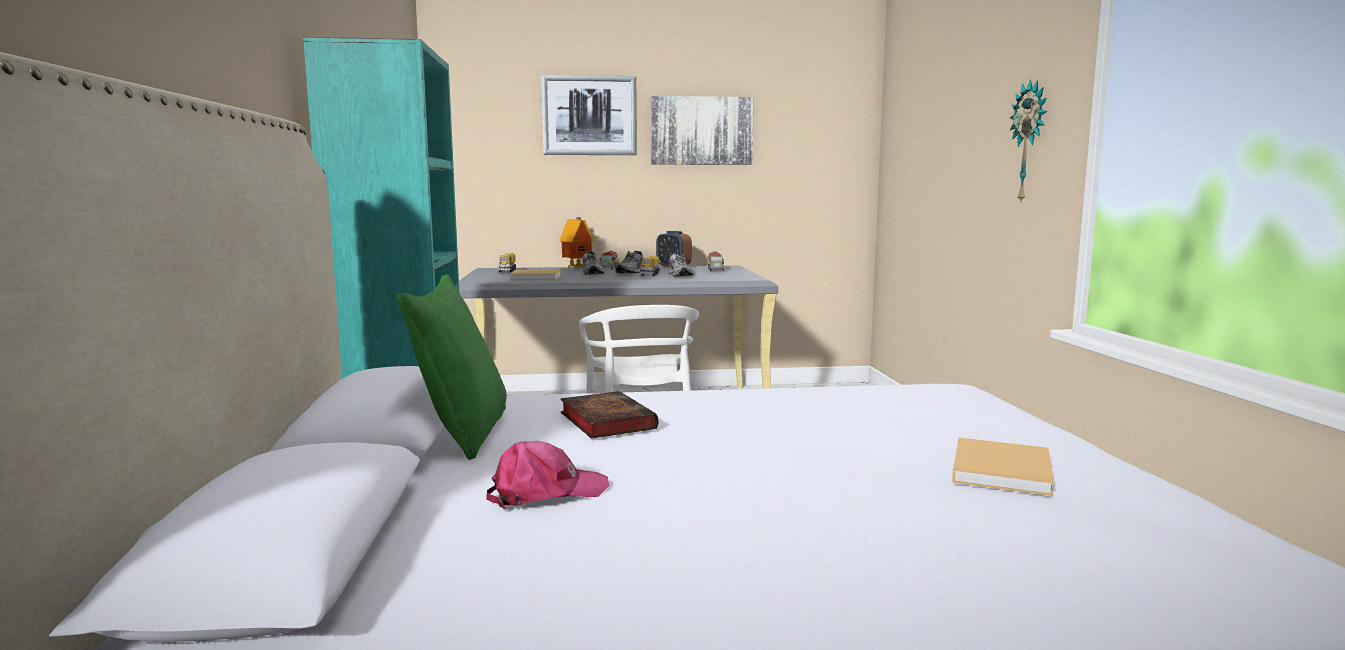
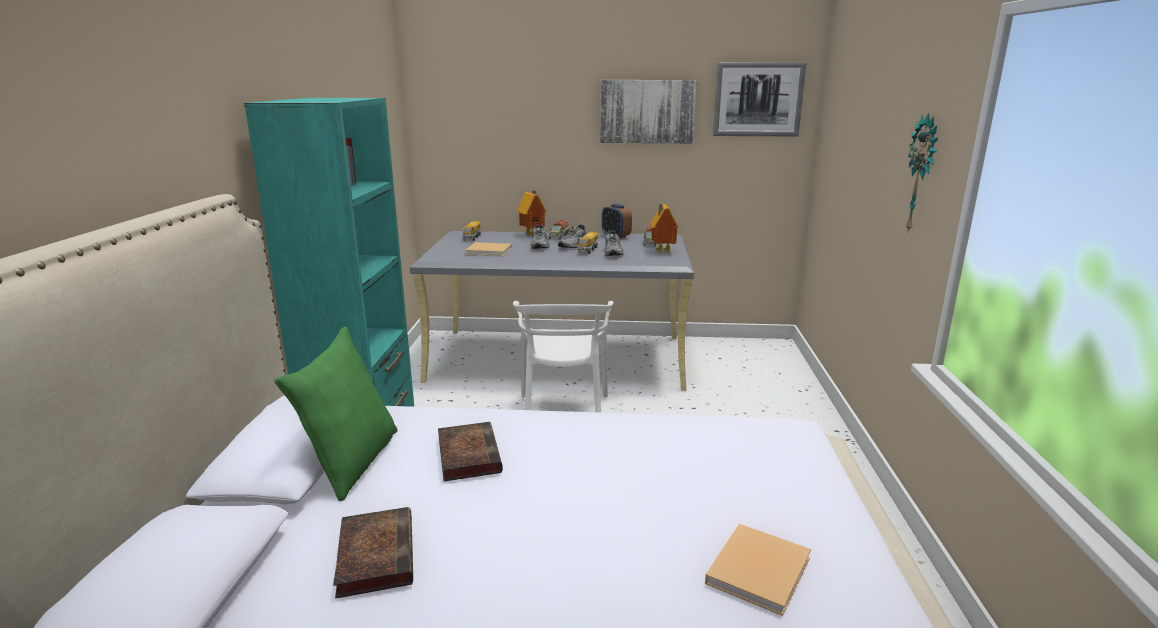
camera: 10 degrees right, 10 degrees up
pink cap [486,441,609,509] -> book [333,507,413,599]
picture [541,75,637,155] -> picture moved to [713,62,807,136]
none -> toy house [650,204,679,254]

